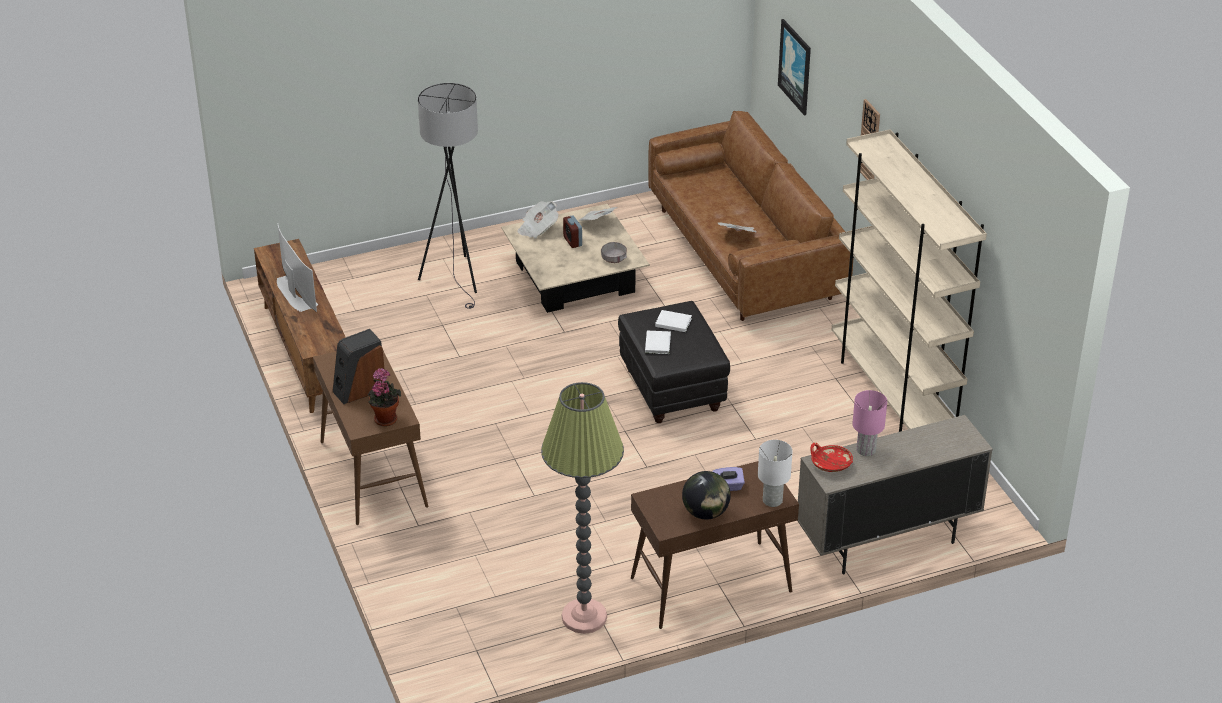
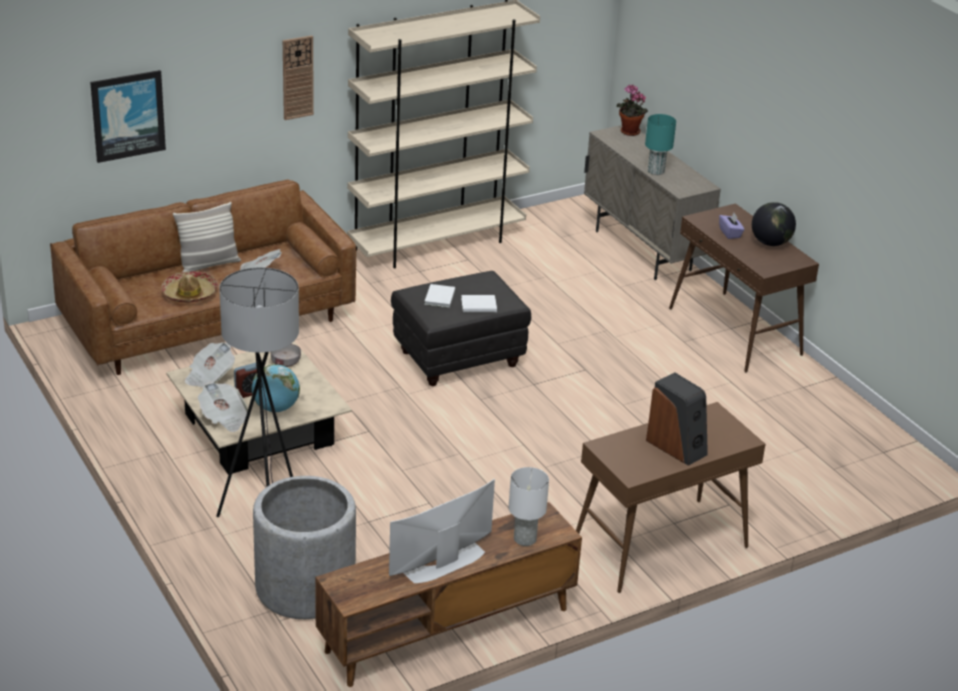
camera: 100 degrees left, 5 degrees down
potted plant [368,368,401,426] -> potted plant moved to [617,84,648,136]
floor lamp [541,382,624,634] -> none
white table lamp [758,440,793,507] -> white table lamp moved to [509,467,549,546]
red bowl [810,442,853,472] -> none
pink table lamp [852,390,887,456] -> turquoise table lamp [645,114,676,175]
none -> hat [161,271,218,303]
none -> pillow [173,202,241,272]
none -> globe [251,364,300,412]
none -> grey planter [253,476,356,619]

